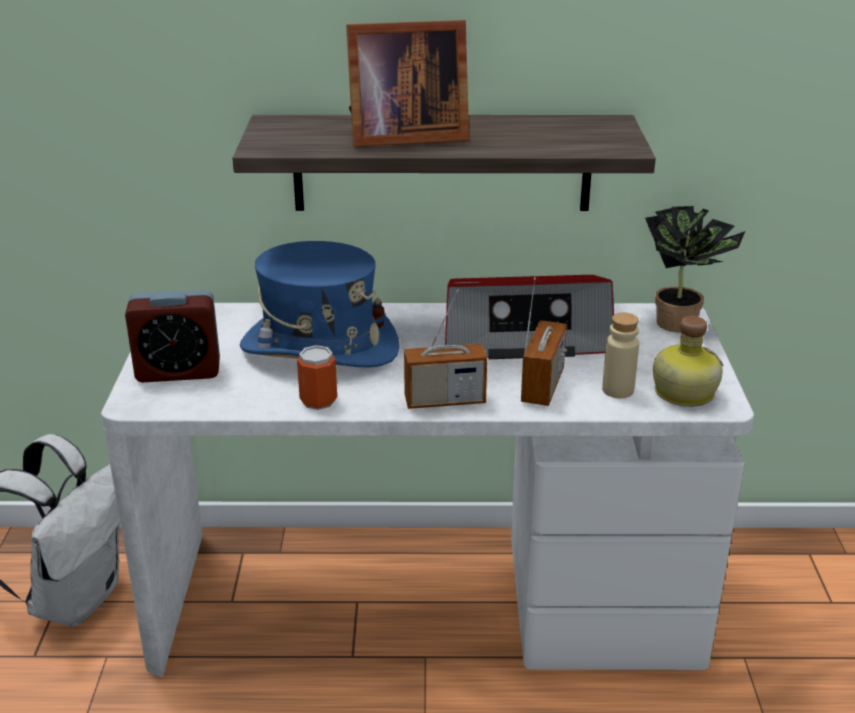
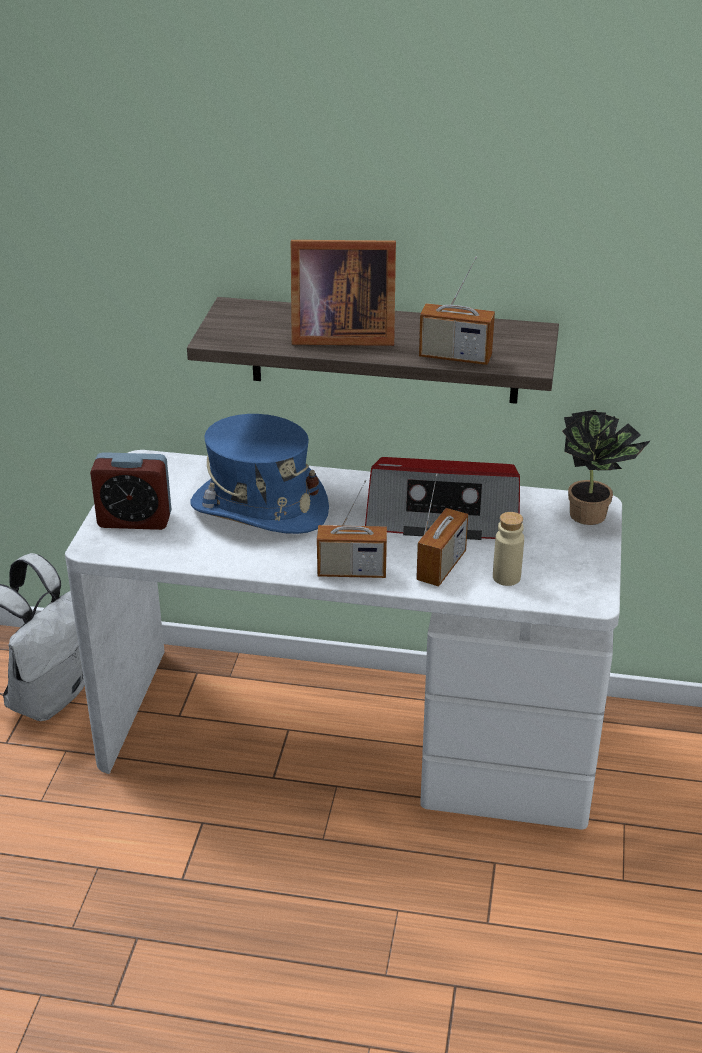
camera: 10 degrees right, 5 degrees up
can [297,345,337,410] -> none
bottle [653,316,723,407] -> none
none -> radio [419,257,495,365]

